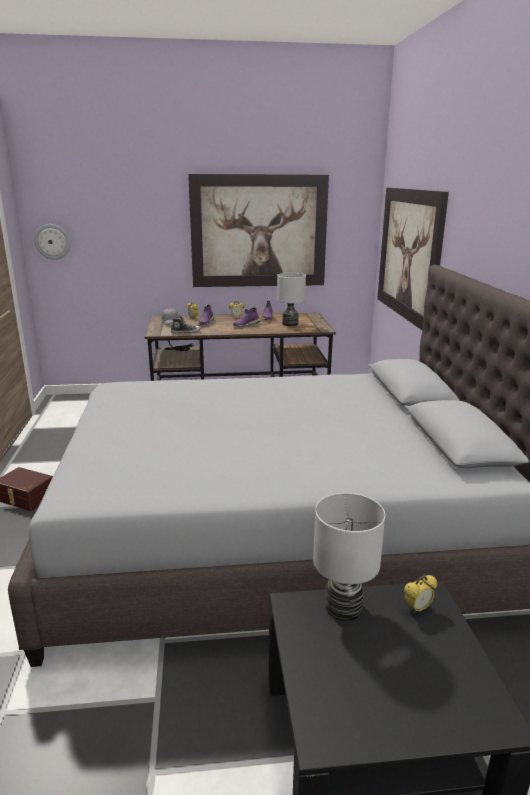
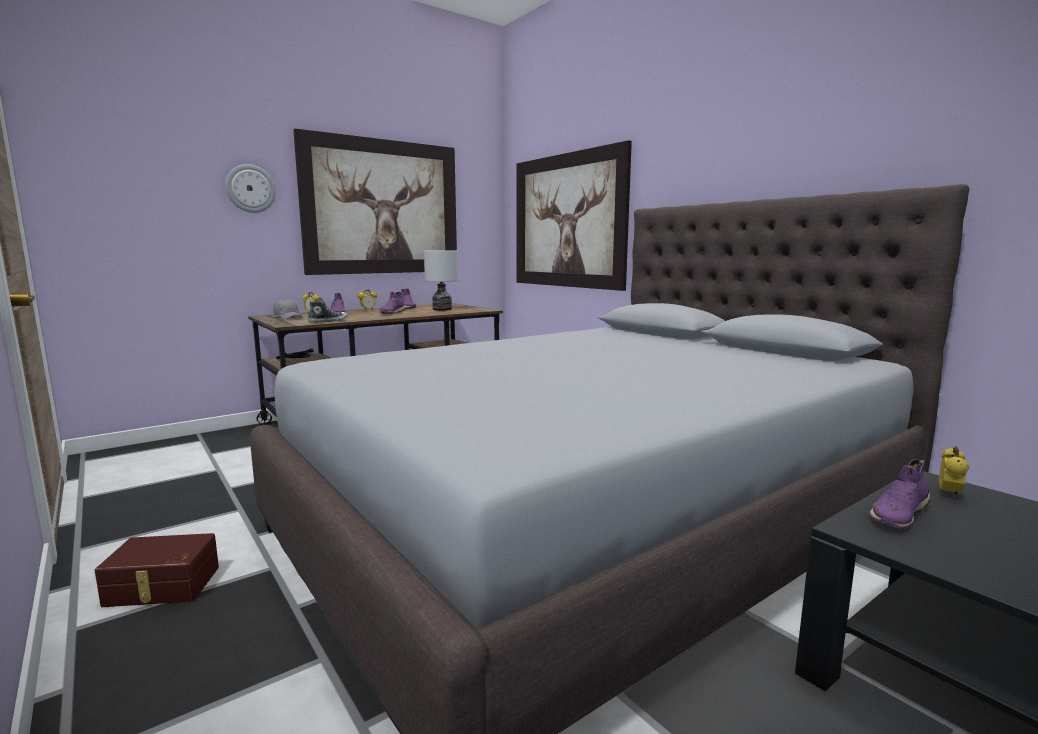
camera: 30 degrees left, 10 degrees down
wall clock [34,224,71,260] -> wall clock moved to [225,164,276,213]
grey table lamp [313,493,385,621] -> purple shoe [869,459,930,529]

